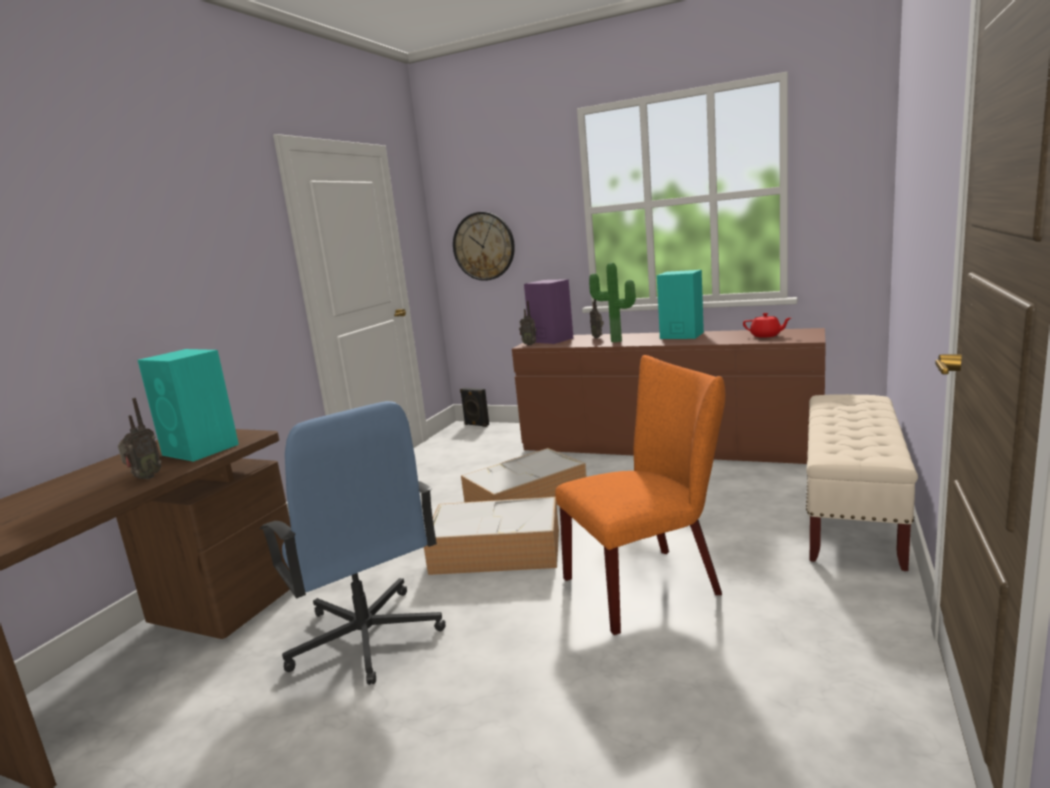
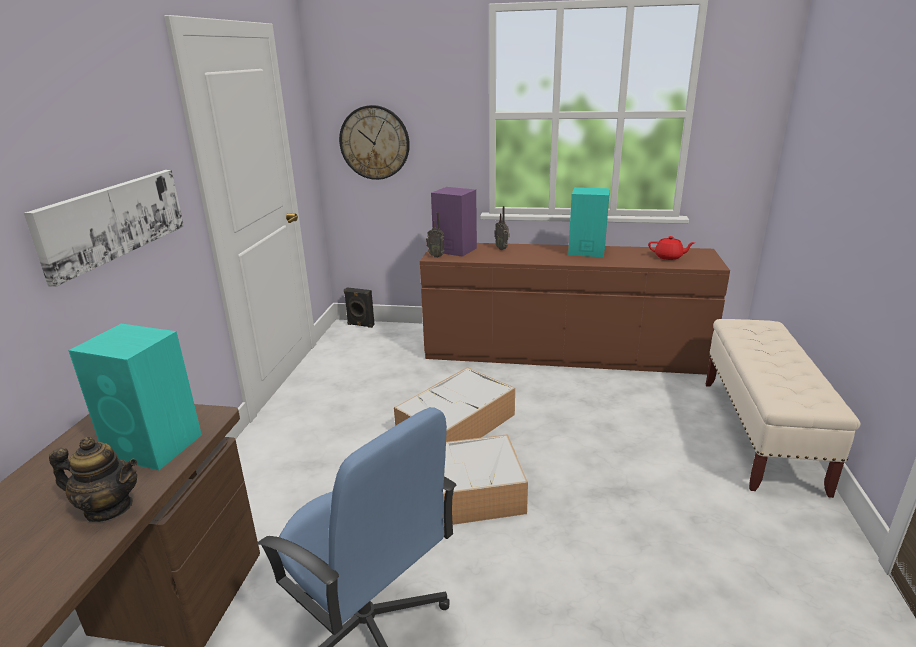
camera: 15 degrees left, 10 degrees up
radio [118,398,162,479] -> teapot [49,437,138,522]
orange chair [555,355,725,635] -> none
potted plant [589,263,636,342] -> none
none -> picture [24,170,184,287]

